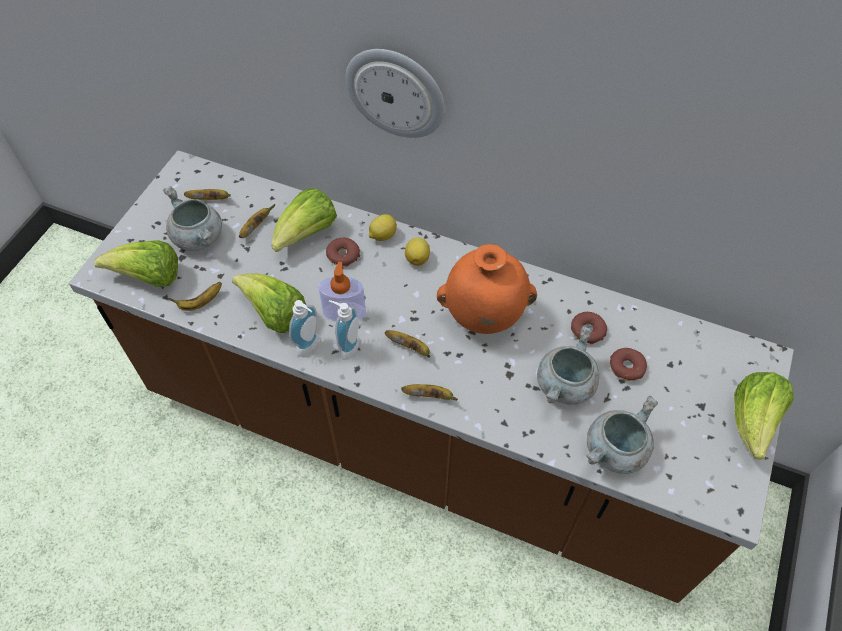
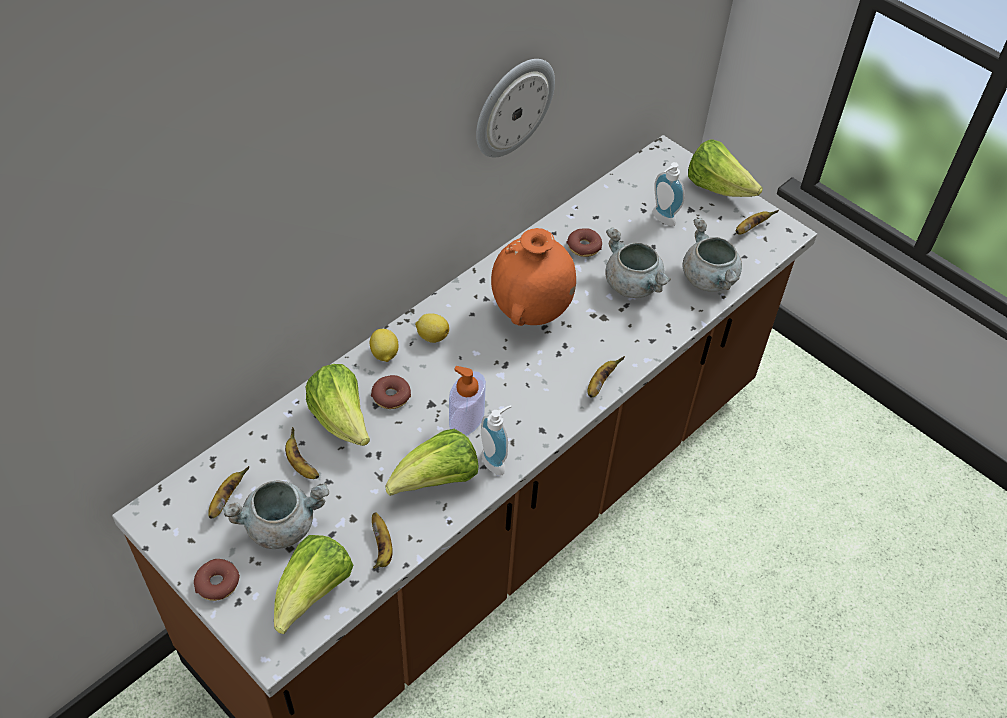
camera: 70 degrees left, 5 degrees down
soap dispenser [329,300,360,360] -> soap dispenser moved to [652,162,685,226]
wall clock [345,49,445,138] -> wall clock moved to [476,59,555,157]
banana [385,330,430,358] -> banana moved to [736,210,779,235]
donut [610,348,647,381] -> donut moved to [194,559,240,601]

